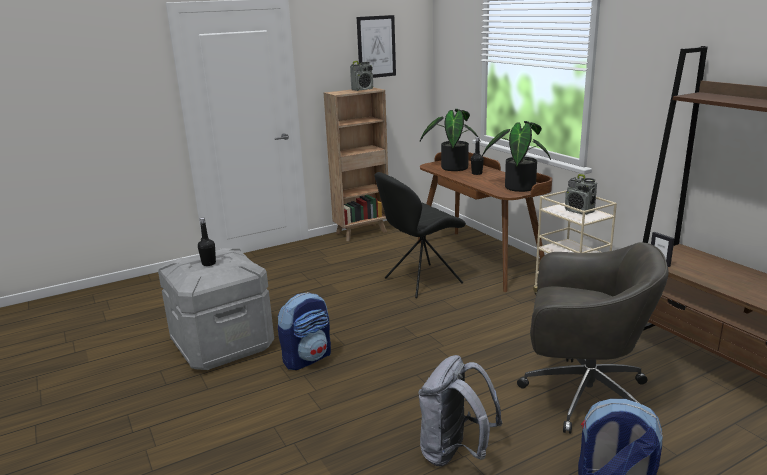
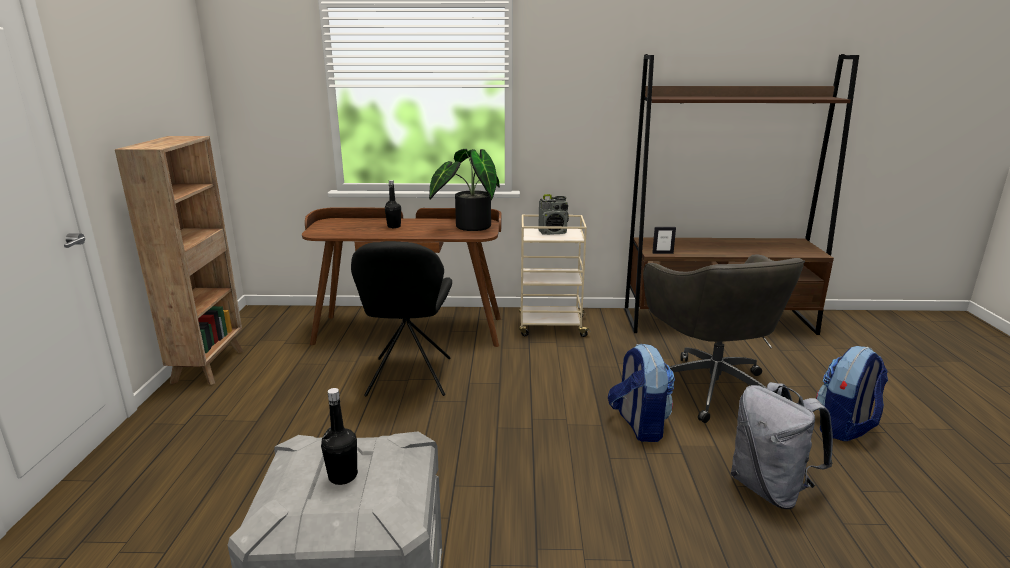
camera: 60 degrees left, 0 degrees up
backpack [278,292,331,370] -> backpack moved to [608,344,675,442]
radio [350,61,373,91] -> none
picture [357,15,396,78] -> none
potted plant [420,109,481,171] -> none
grey office chair [517,242,669,434] -> grey office chair turned 120 degrees clockwise [643,254,805,423]

